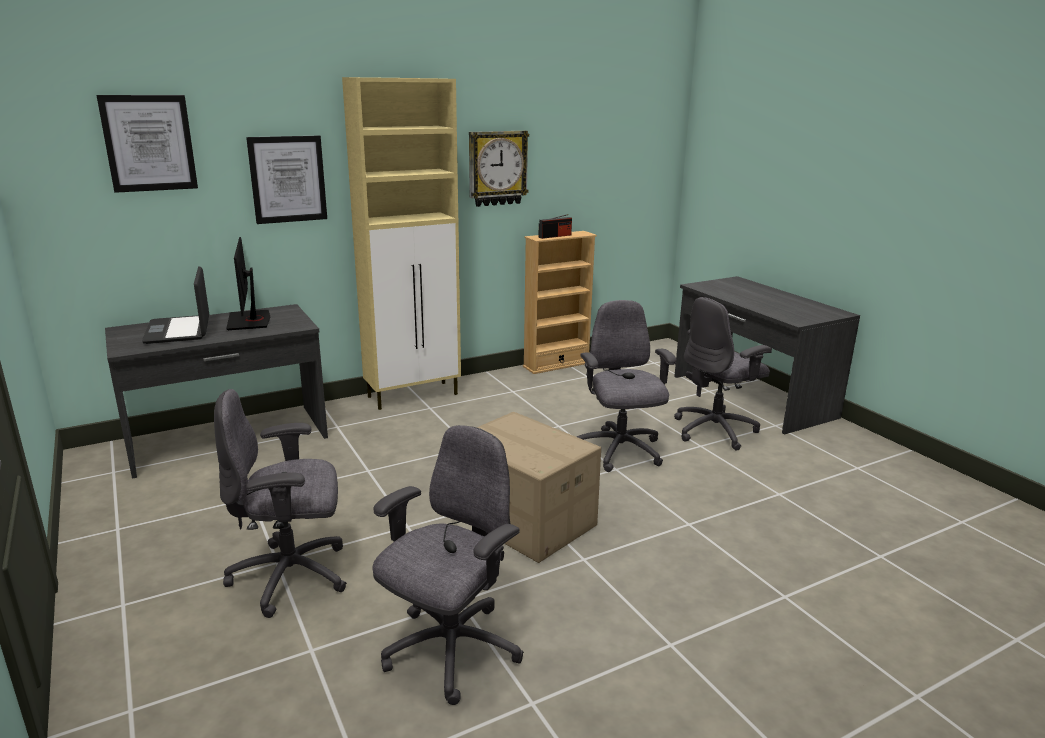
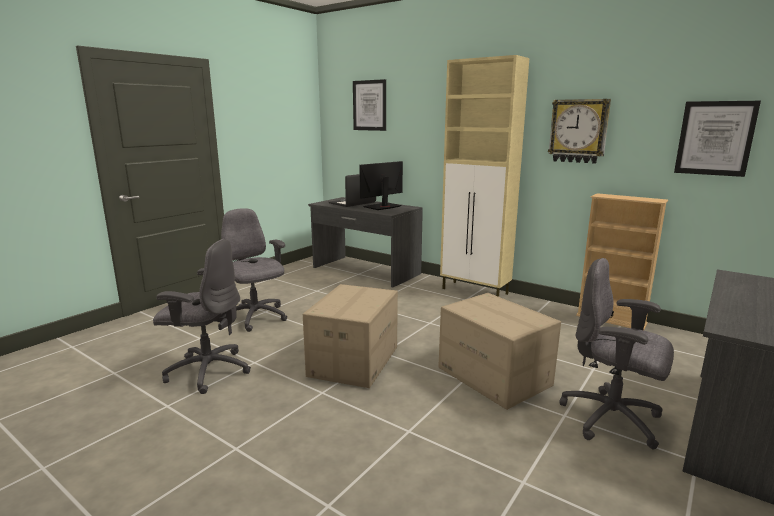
camera: 65 degrees right, 5 degrees down
picture [246,135,327,224] -> picture moved to [674,101,761,177]
radio [538,214,572,239] -> none
grey office chair [577,300,676,472] -> cardboard box [438,293,561,410]

